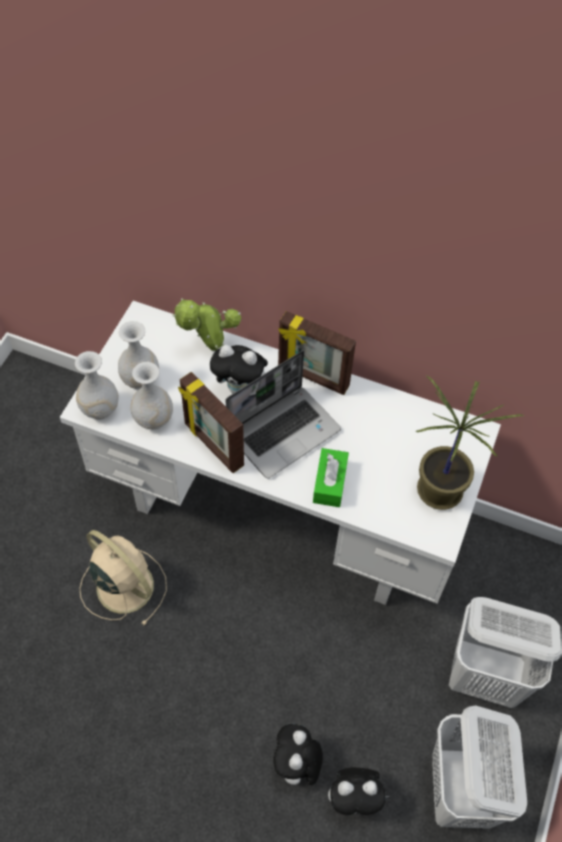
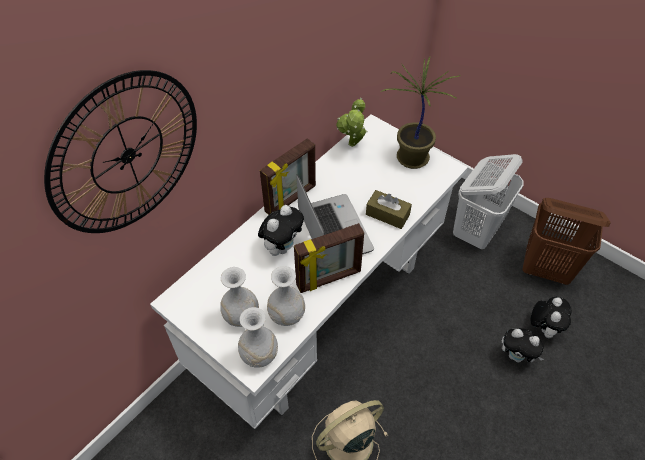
camera: 70 degrees left, 5 degrees down
potted plant [173,298,241,351] -> potted plant moved to [336,98,368,147]
green tissue box [313,448,349,507] -> brown tissue box [366,190,412,229]
white laundry basket [432,705,527,829] -> brown laundry basket [522,198,611,285]
none -> wall clock [44,70,197,233]

